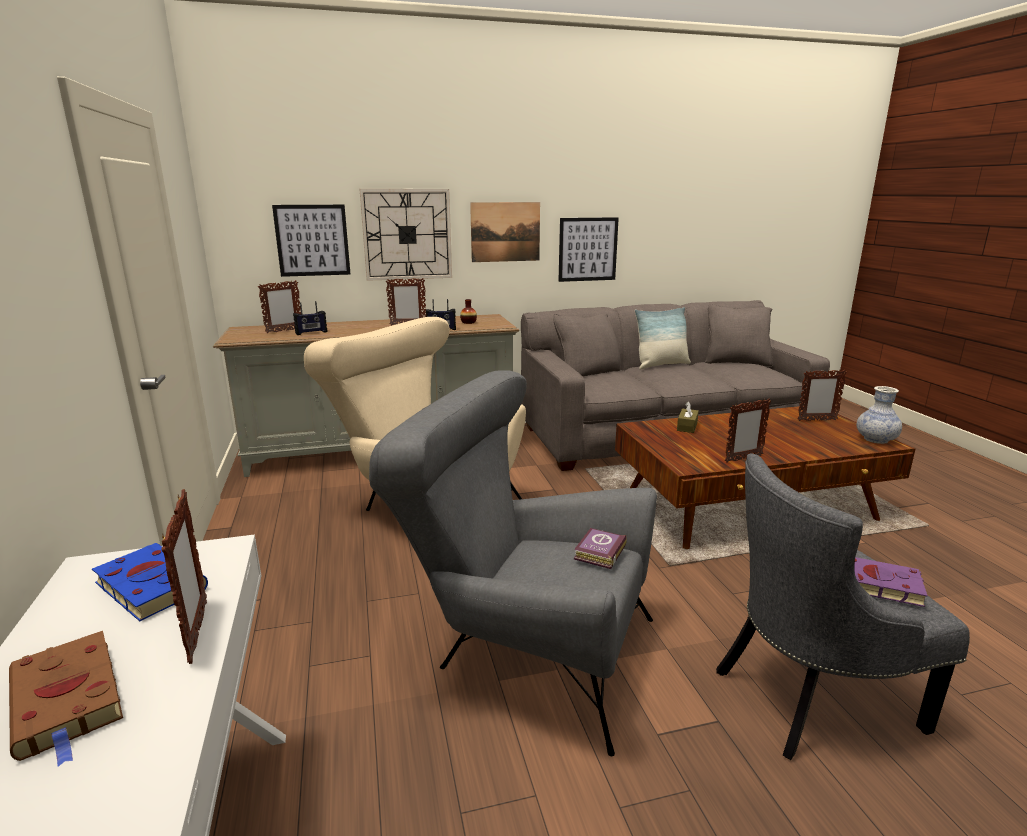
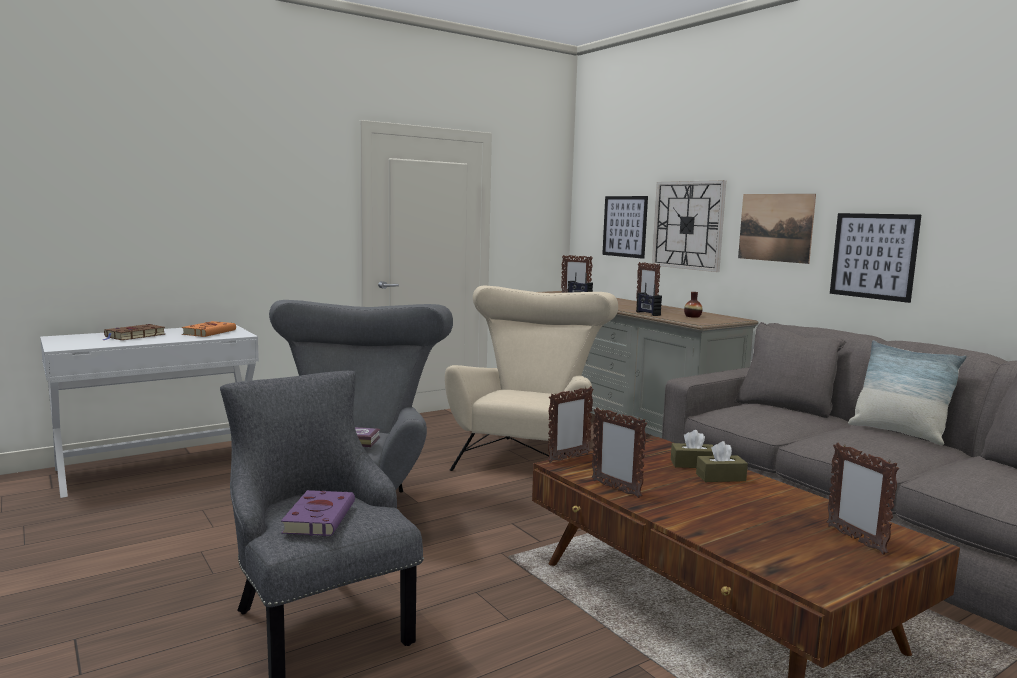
camera: 70 degrees right, 10 degrees down
blue book [92,543,208,621] -> orange book [181,321,236,337]
picture frame [162,489,207,664] -> picture frame moved to [548,386,594,463]
vase [857,386,902,444] -> none
none -> brown tissue box [696,441,748,482]

